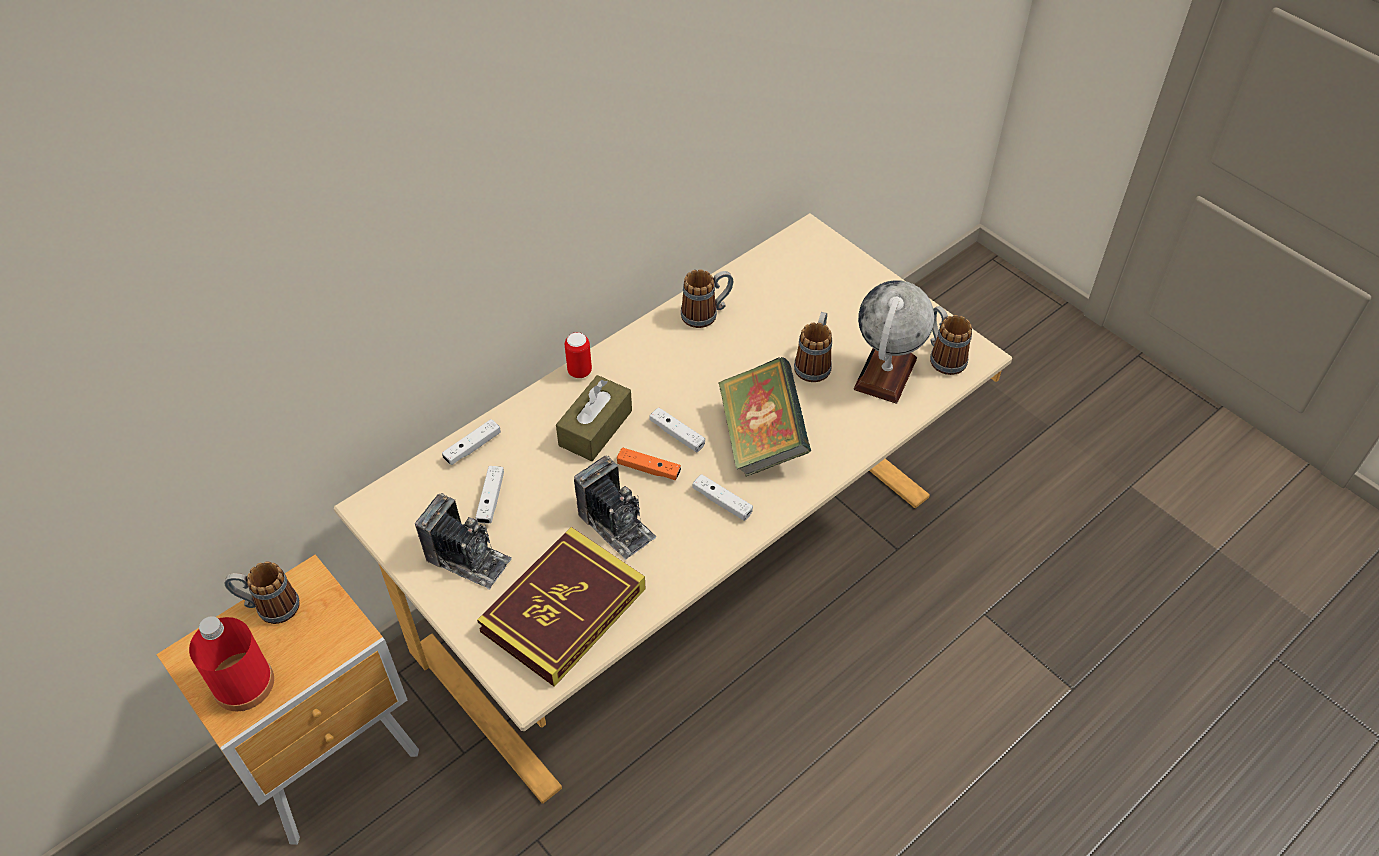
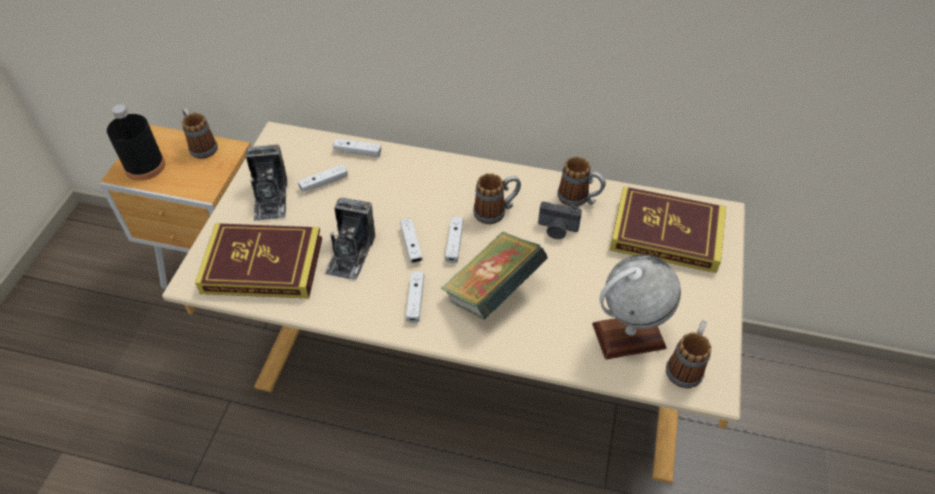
camera: 55 degrees right, 0 degrees up
red bottle [189,616,274,711] -> black bottle [107,104,165,181]
brown tissue box [556,375,632,461] -> none
can [565,332,592,378] -> none
orange game controller [617,448,681,480] -> white game controller [400,218,423,263]
mug [794,312,832,382] -> mug moved to [473,173,521,224]
none -> camera [538,201,582,239]
none -> book [610,186,726,273]

